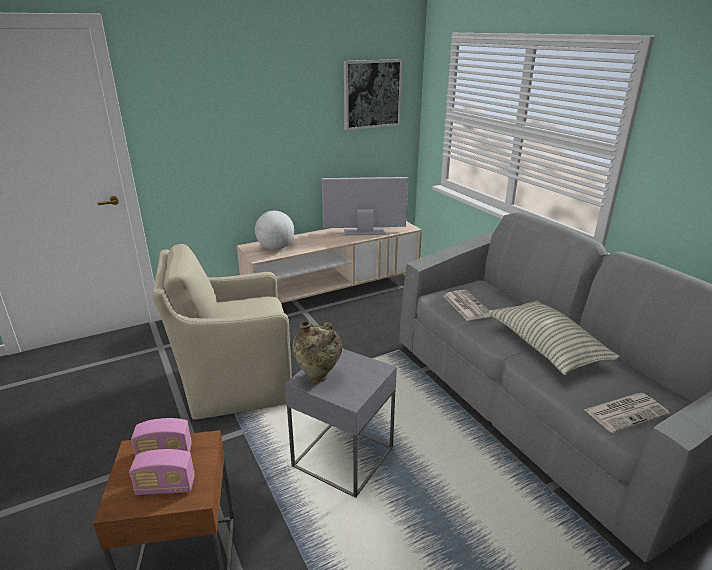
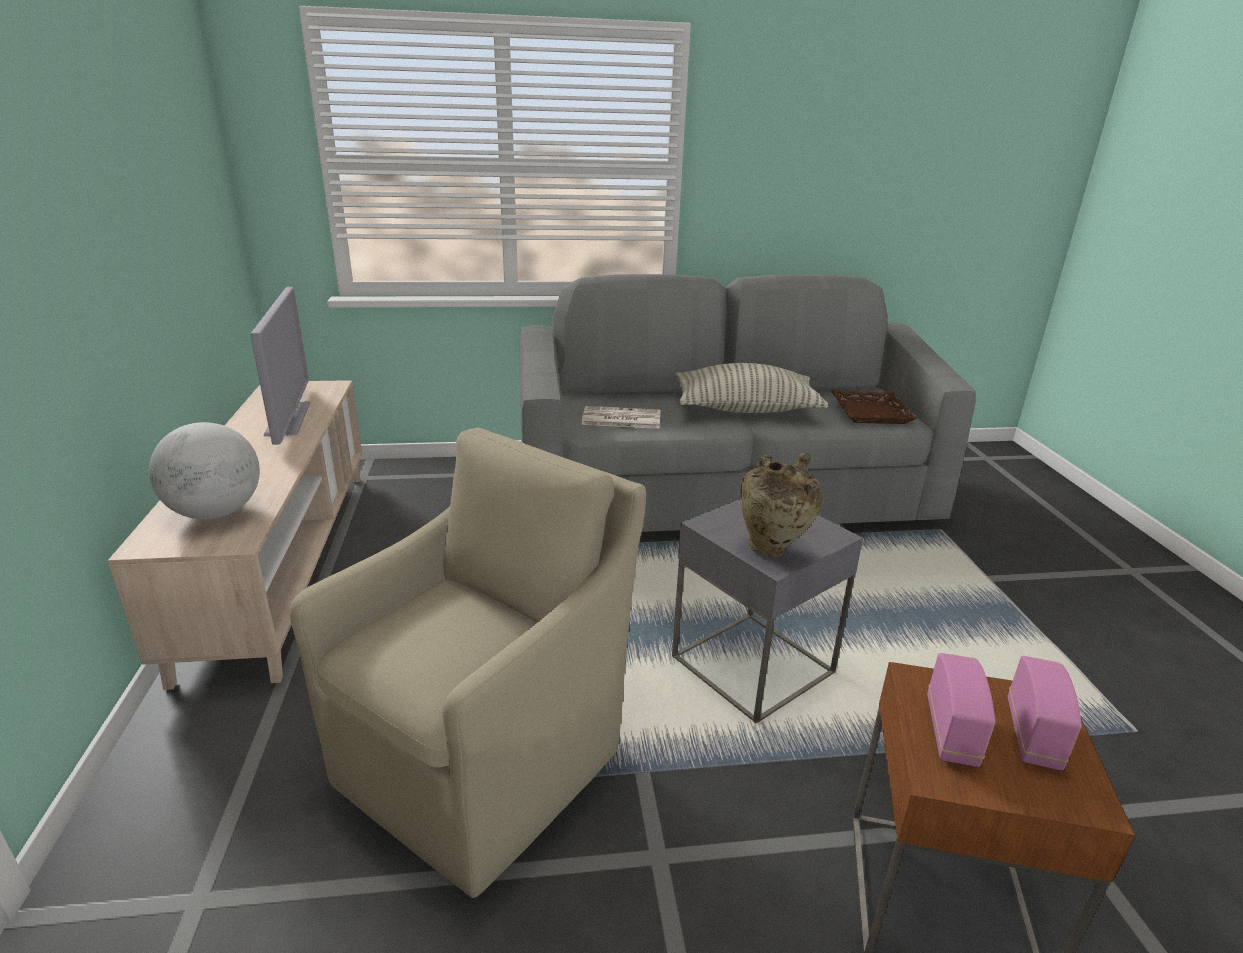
camera: 70 degrees left, 0 degrees up
beige armchair [152,244,292,420] -> beige armchair turned 150 degrees counterclockwise [289,428,646,898]
television [322,177,408,235] -> television turned 150 degrees clockwise [250,287,310,445]
picture [344,59,403,130] -> none
newspaper [584,393,670,433] -> brown tray [831,390,917,424]

